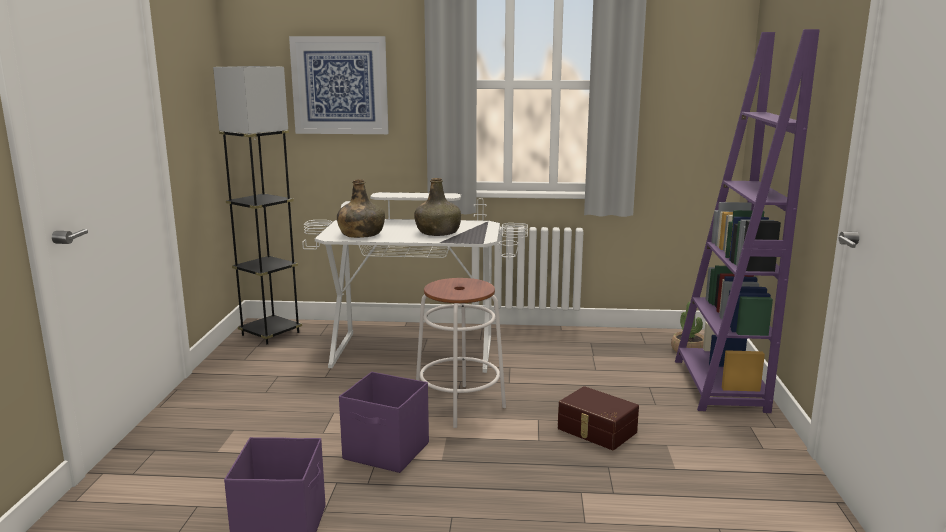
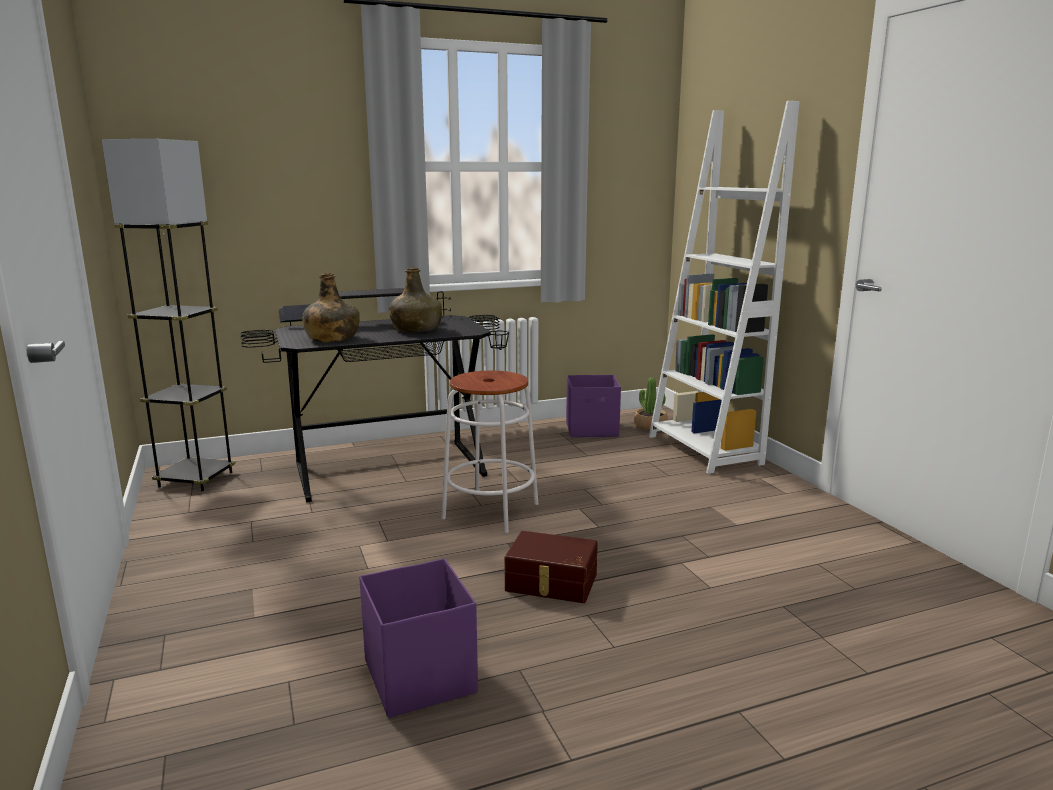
camera: 25 degrees left, 0 degrees up
picture [289,36,389,134] -> none
white desk [302,192,528,373] -> black desk [240,288,509,502]
purple storage box [339,372,429,473] -> purple storage box moved to [566,375,621,437]
brown storage box [558,386,639,450] -> brown storage box moved to [505,531,598,603]
purple bookcase [675,29,820,413] -> white bookcase [649,101,799,474]

